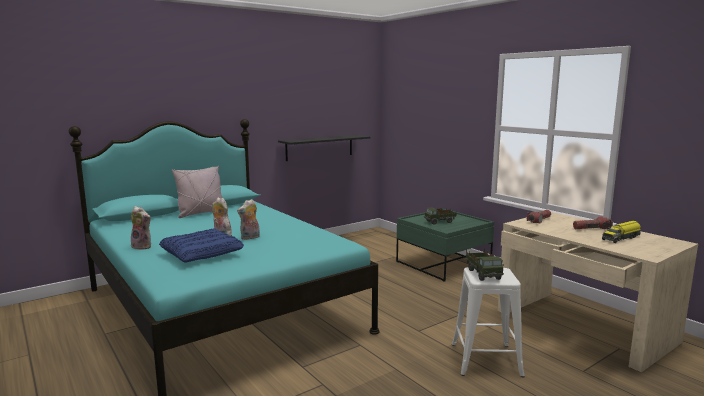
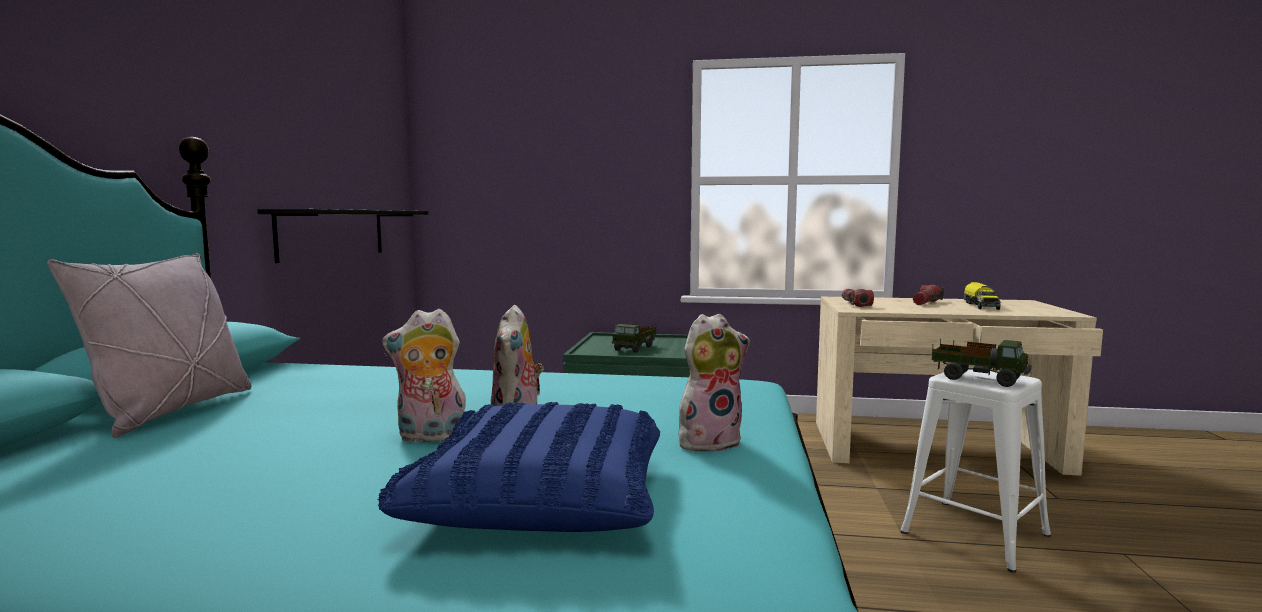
camera: 45 degrees left, 5 degrees down
plush toy [131,206,151,250] -> plush toy moved to [679,314,750,454]

